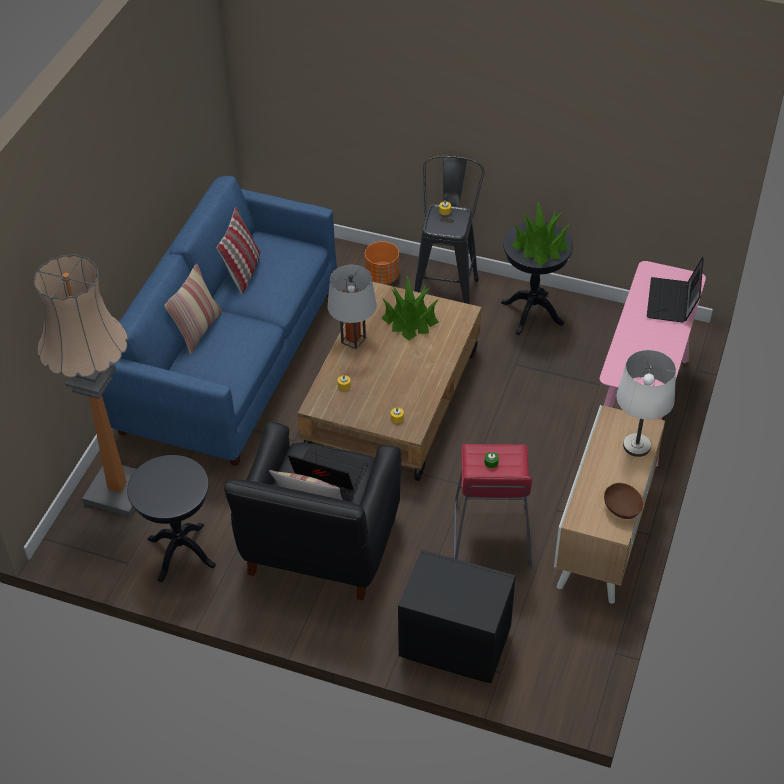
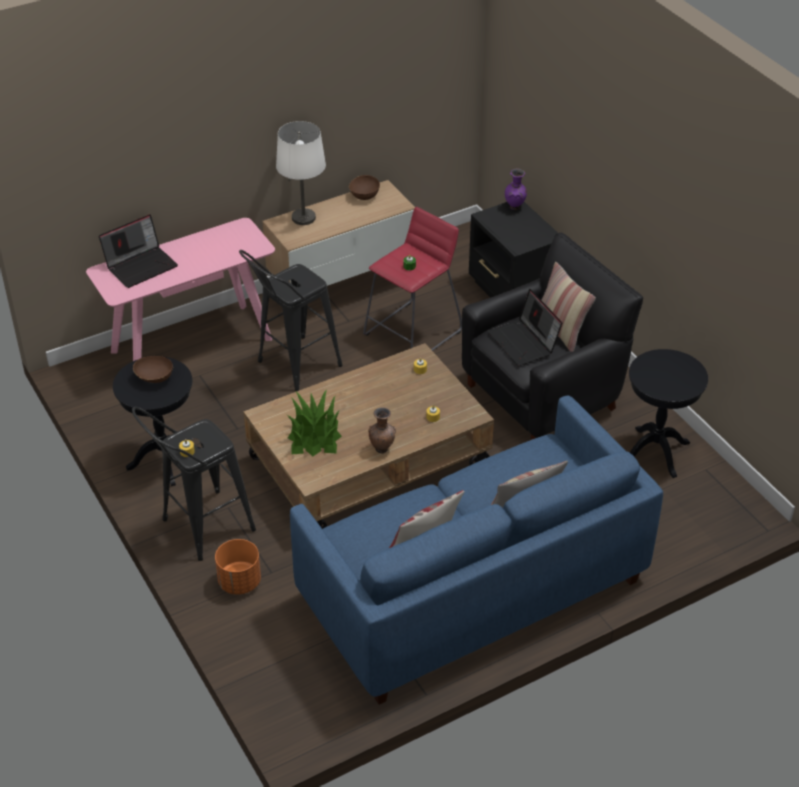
camera: 140 degrees left, 5 degrees down
floor lamp [34,254,136,517] -> none
grey table lamp [327,265,377,349] -> brown vase [368,407,396,454]
potted plant [511,202,571,266] -> brown bowl [133,356,173,383]
none -> black stool [239,250,343,392]
none -> purple vase [505,169,527,210]

